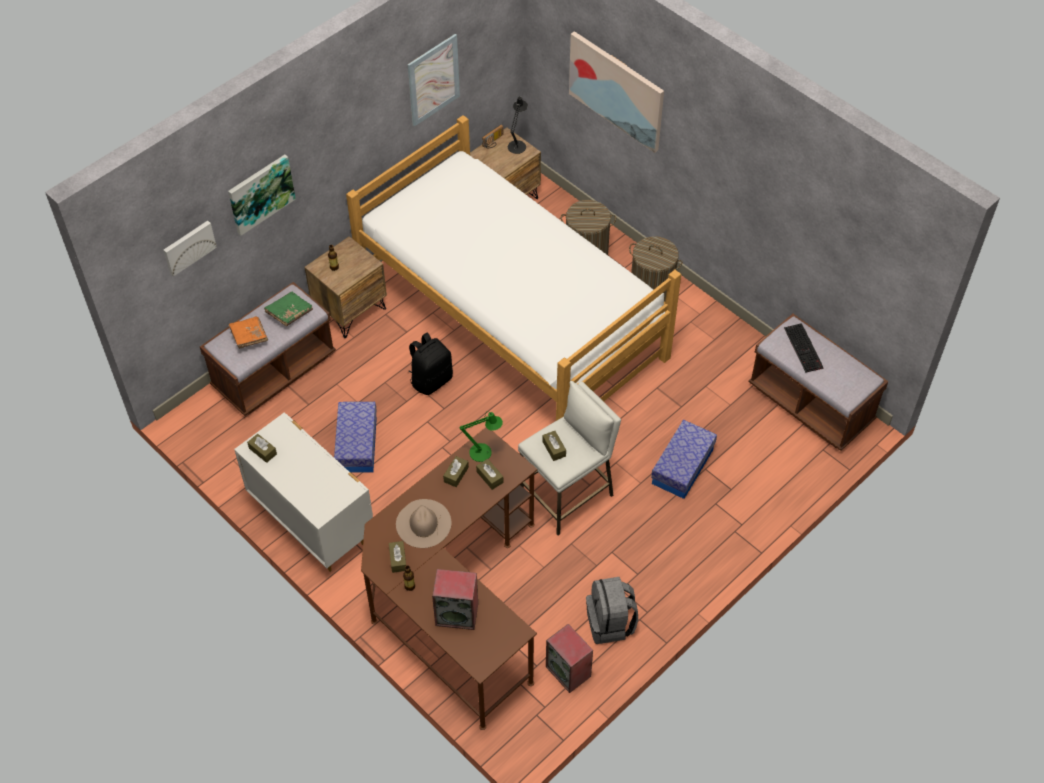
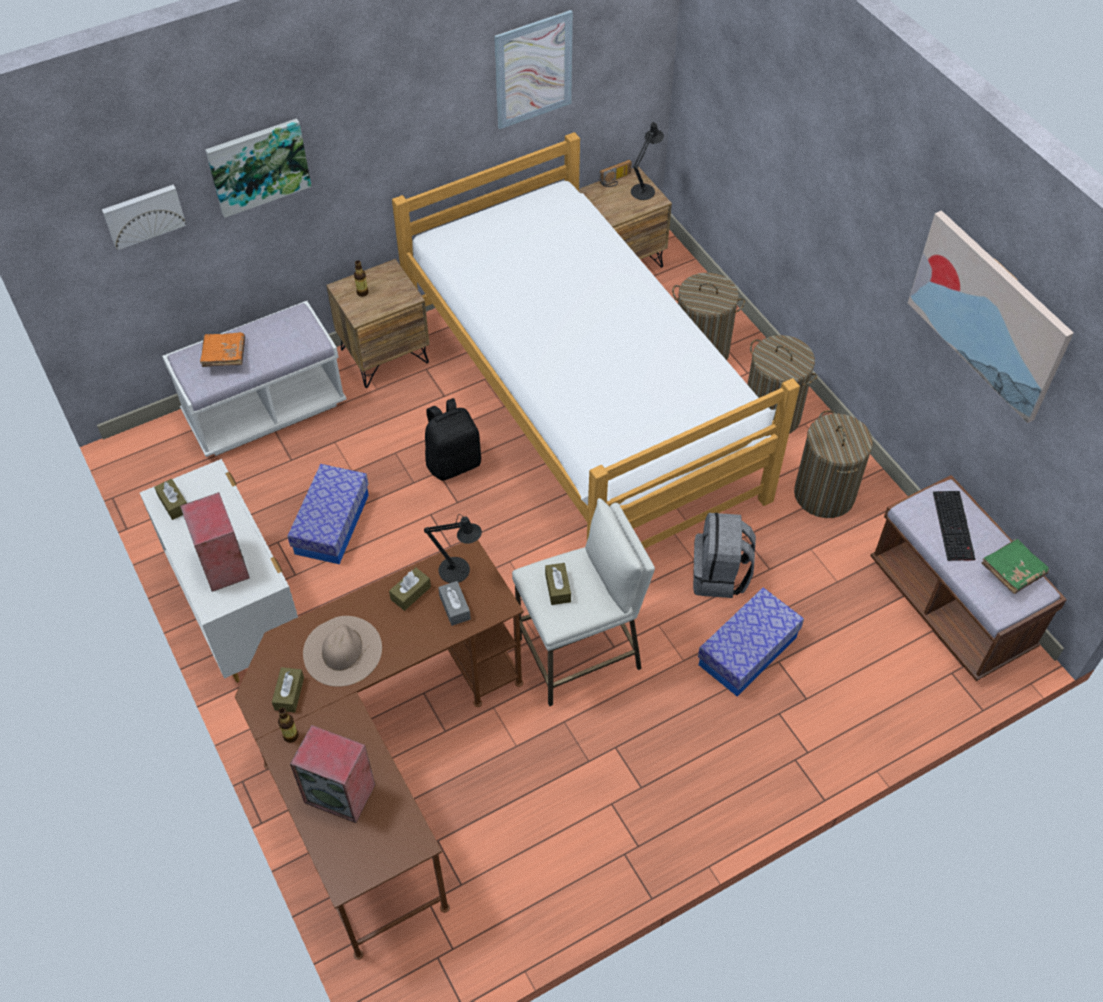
camera: 15 degrees right, 0 degrees up
brown bench [200,282,336,416] -> white bench [162,301,347,457]
green book [264,292,313,326] -> green book moved to [981,539,1049,594]
green table lamp [459,411,503,462] -> black table lamp [424,514,482,583]
brown tissue box [476,459,503,490] -> grey tissue box [438,581,471,626]
speaker [546,624,593,693] -> speaker moved to [180,492,250,592]
picture [569,31,664,153] -> picture moved to [908,210,1074,423]
grey backpack [586,577,638,644] -> grey backpack moved to [693,513,756,598]
none -> laundry basket [794,410,873,518]

